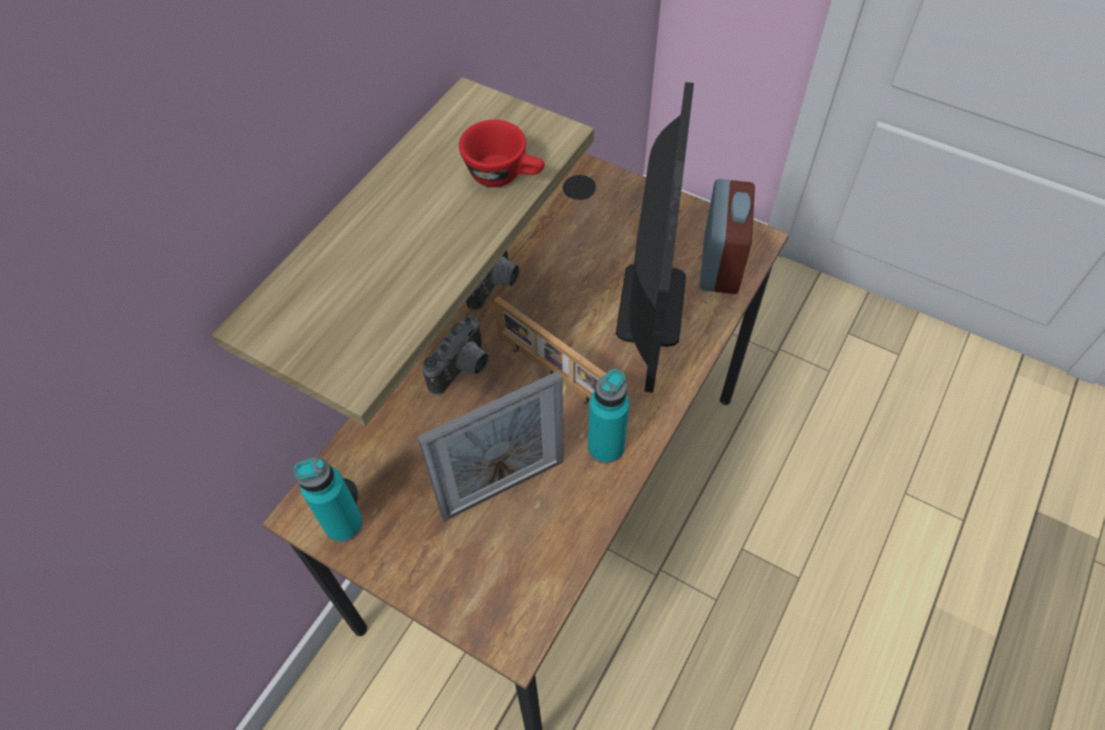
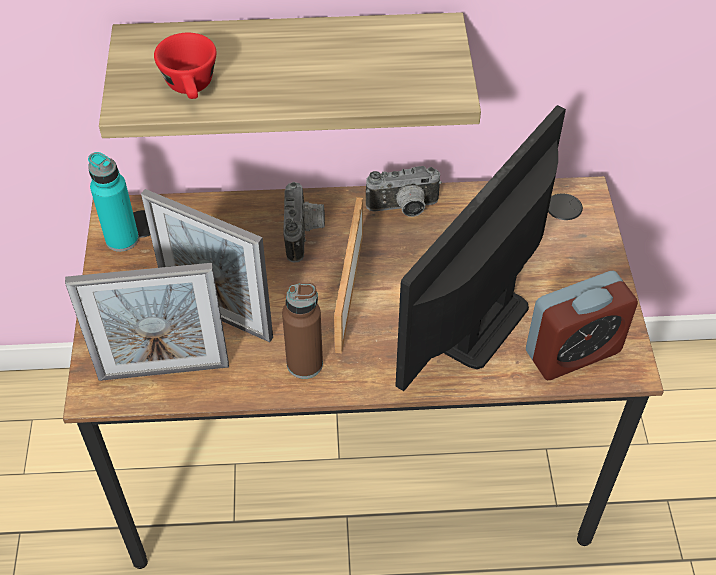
camera: 55 degrees right, 5 degrees down
camera [422,316,489,395] -> camera turned 90 degrees counterclockwise [283,182,325,262]
red cup [459,120,545,187] -> red cup moved to [154,32,216,99]
turquoise bottle [588,369,629,463] -> brown bottle [282,283,323,379]
monitor [616,82,694,393] -> monitor turned 150 degrees clockwise [395,105,566,391]
none -> picture frame [65,263,229,381]

